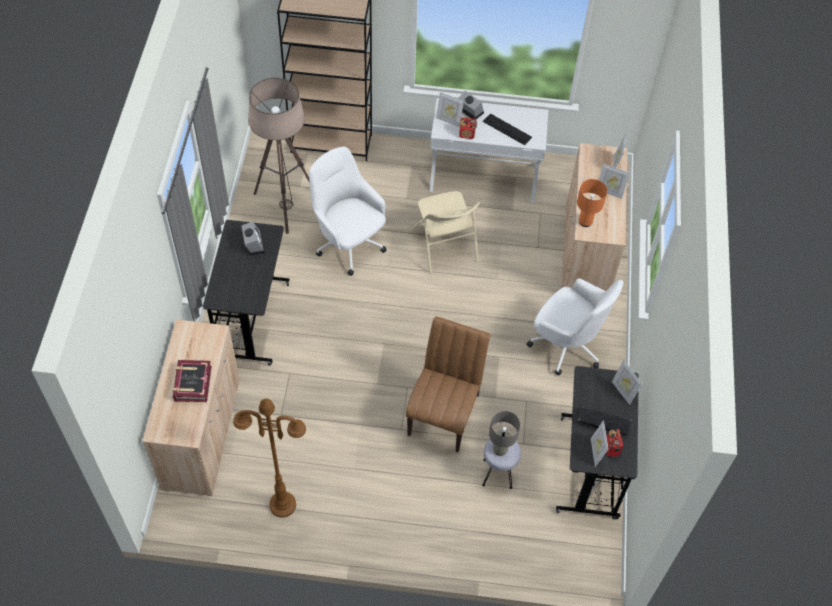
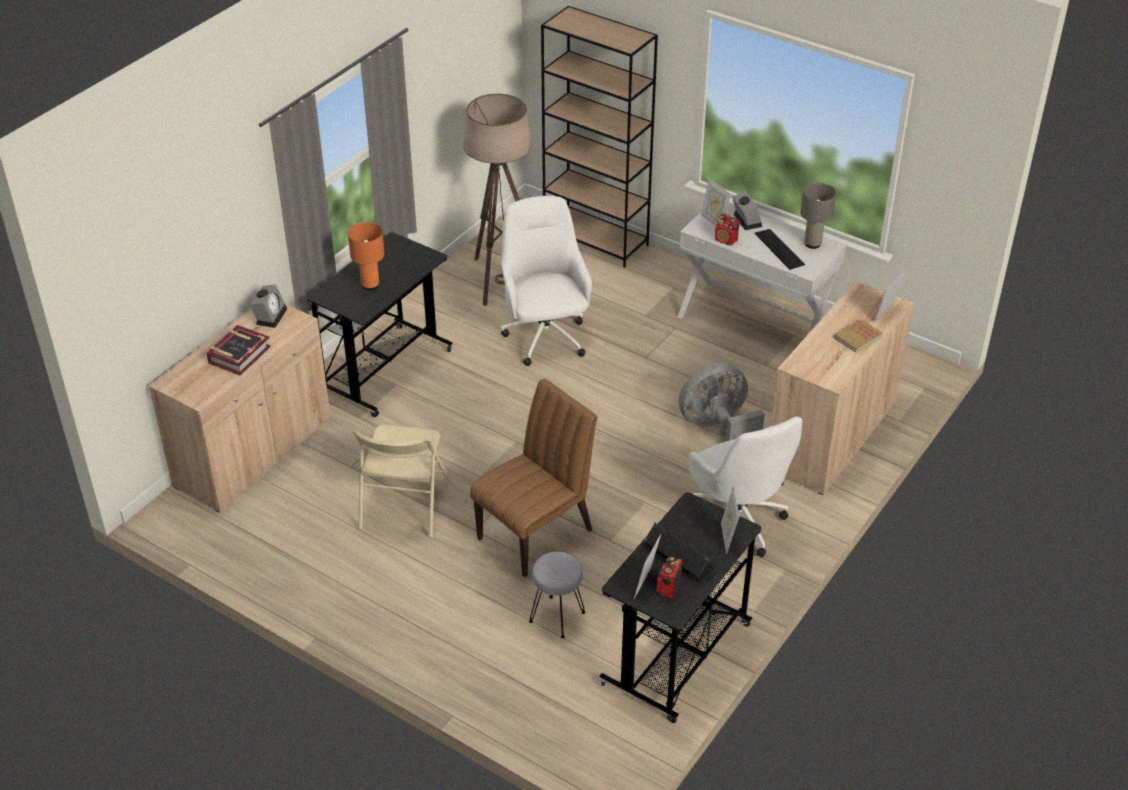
camera: 30 degrees right, 15 degrees down
brown floor lamp [233,399,306,518] -> none
alarm clock [242,221,265,256] -> alarm clock moved to [250,284,287,328]
beige chair [411,191,480,274] -> beige chair moved to [353,425,451,538]
grey table lamp [489,411,520,456] -> grey table lamp moved to [800,183,836,249]
orange table lamp [577,179,607,227] -> orange table lamp moved to [348,222,384,291]
picture frame [599,164,630,199] -> book [834,319,883,353]
none -> grey fan [679,363,765,441]

